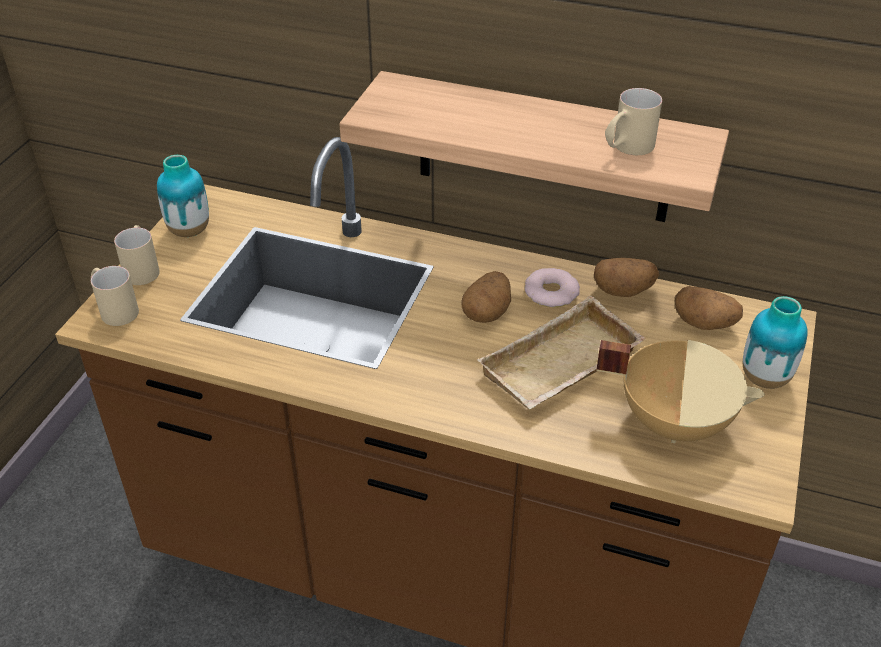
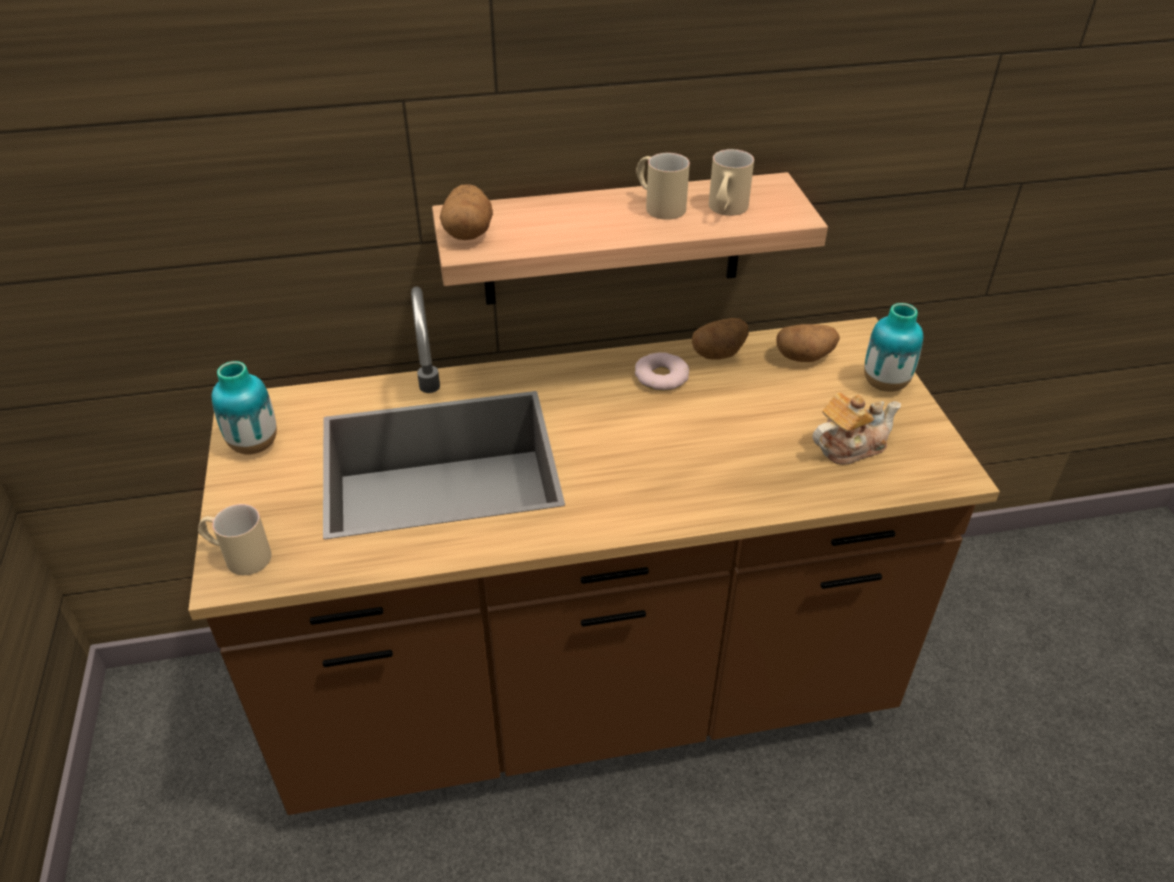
camera: 30 degrees left, 0 degrees up
beige mug [114,225,160,285] -> beige mug moved to [636,153,690,220]
potato [461,271,511,323] -> potato moved to [440,184,493,240]
beige tray [477,296,646,409] -> none
beige cooking pot [596,340,765,443] -> teapot [812,392,901,465]

